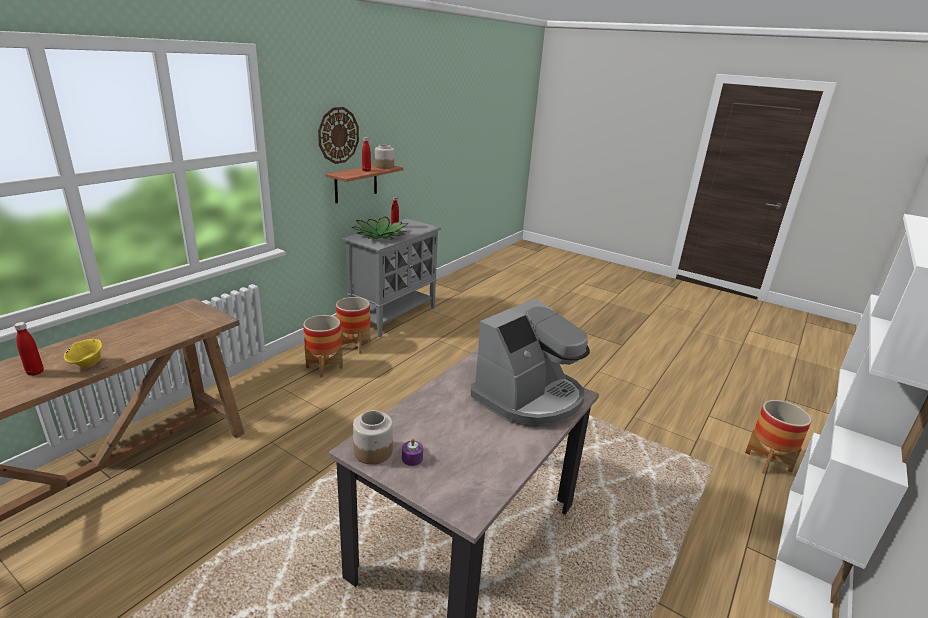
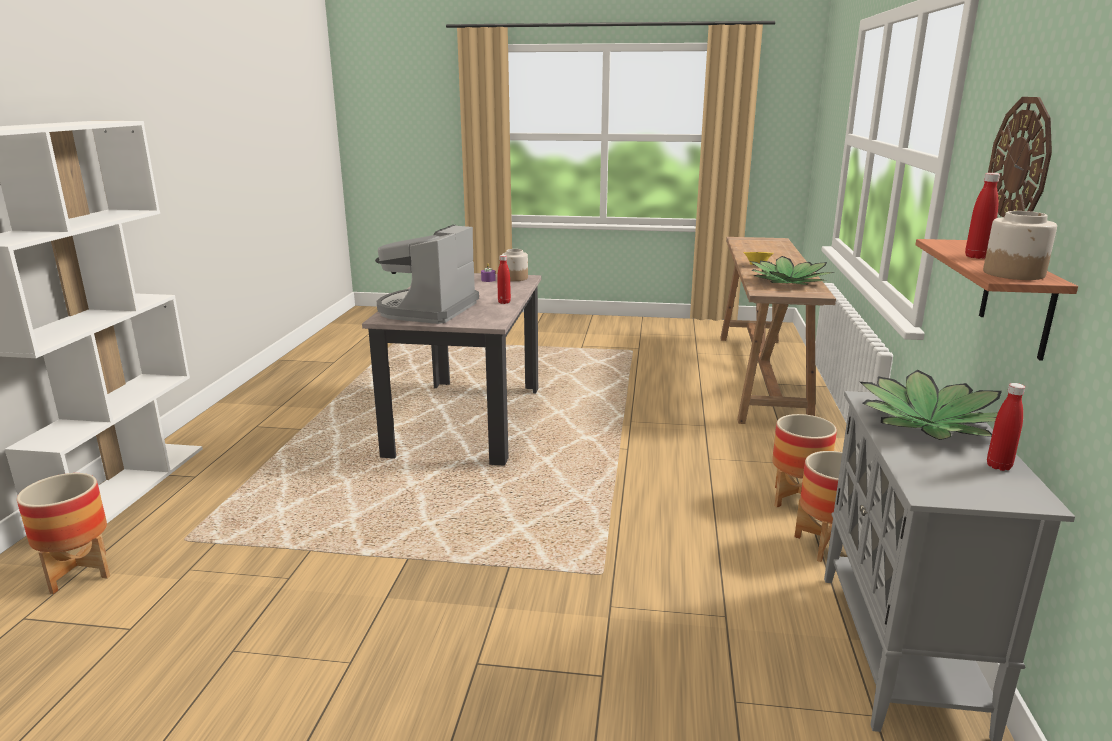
camera: 155 degrees right, 5 degrees down
red bottle [14,322,43,376] -> red bottle moved to [497,255,511,304]
none -> potted plant [750,256,835,285]

